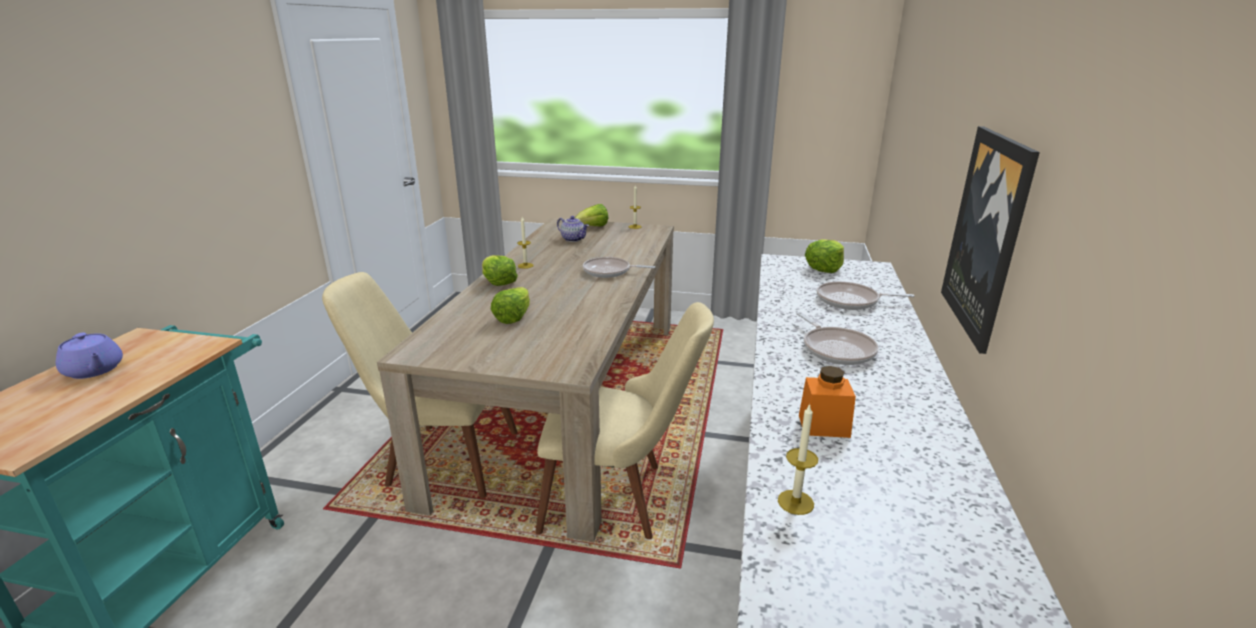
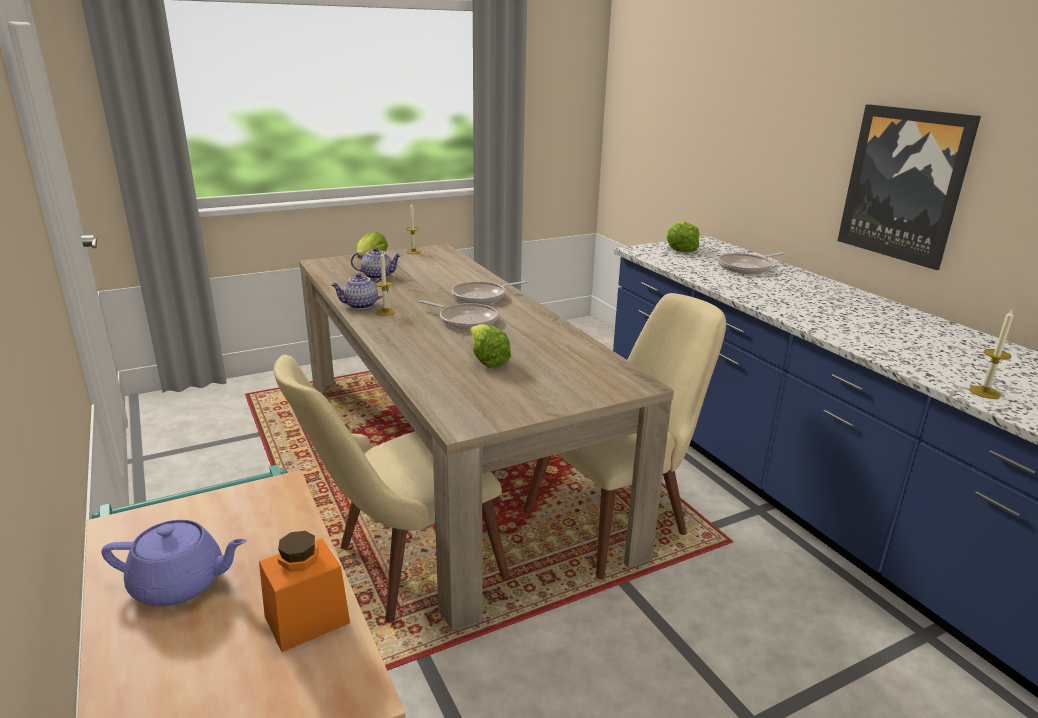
camera: 40 degrees left, 0 degrees up
lettuce [482,255,518,286] -> none
frying pan [796,312,878,365] -> frying pan moved to [419,300,499,330]
orange jar [799,366,856,438] -> orange jar moved to [259,531,350,652]
none -> teapot [331,273,388,309]

